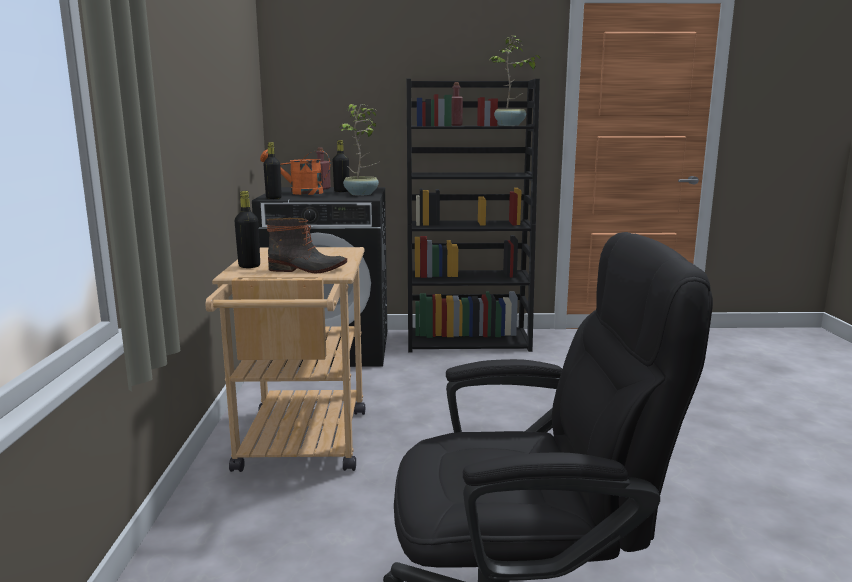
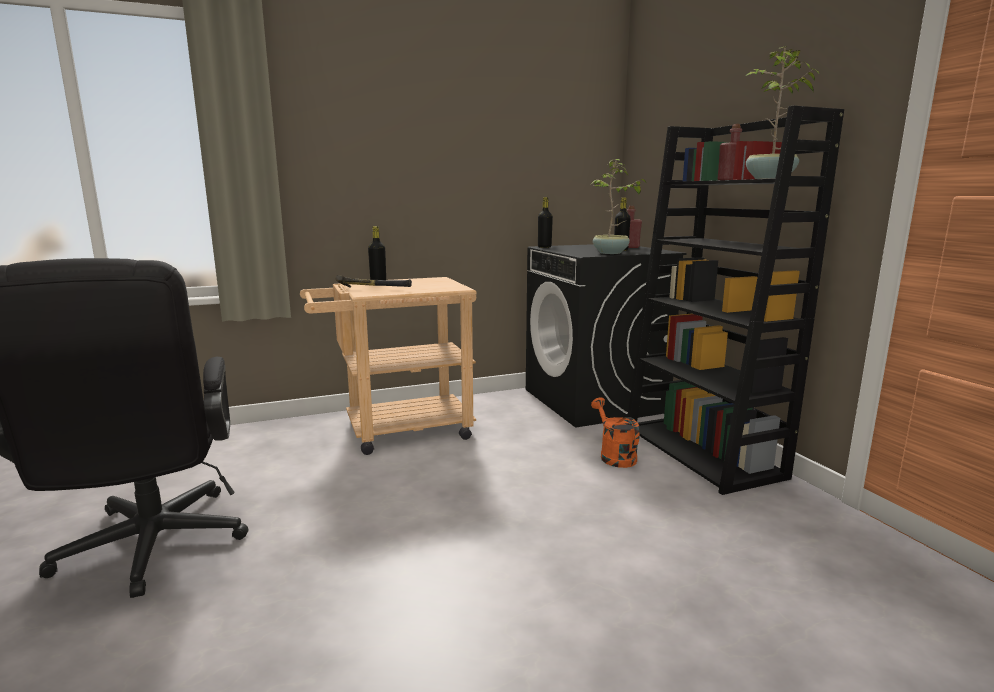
camera: 70 degrees right, 0 degrees up
orange watering can [260,149,330,195] -> orange watering can moved to [591,397,639,468]
boot [267,218,347,273] -> hammer [336,275,412,288]

